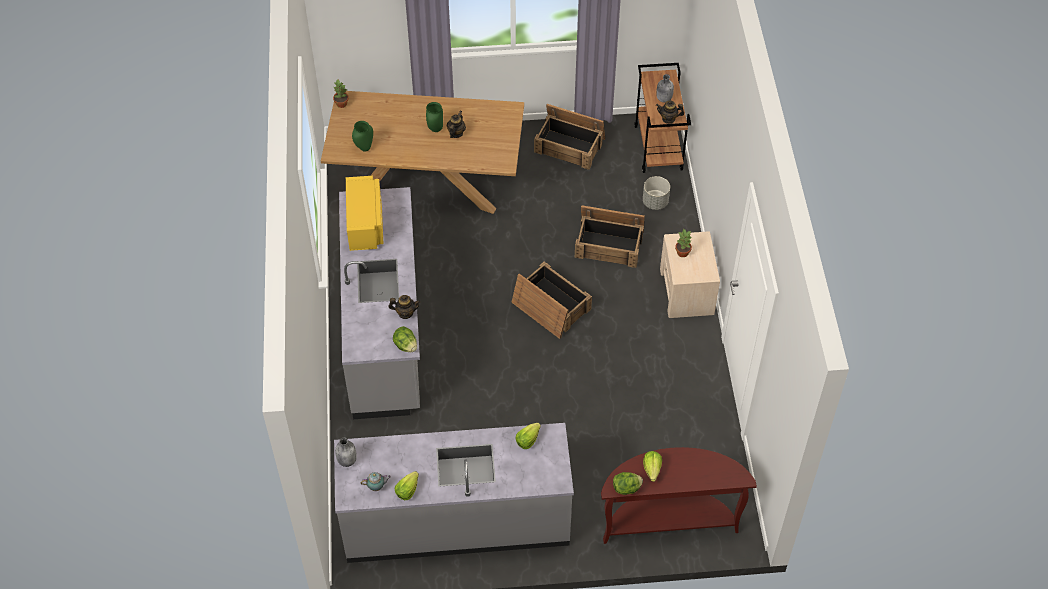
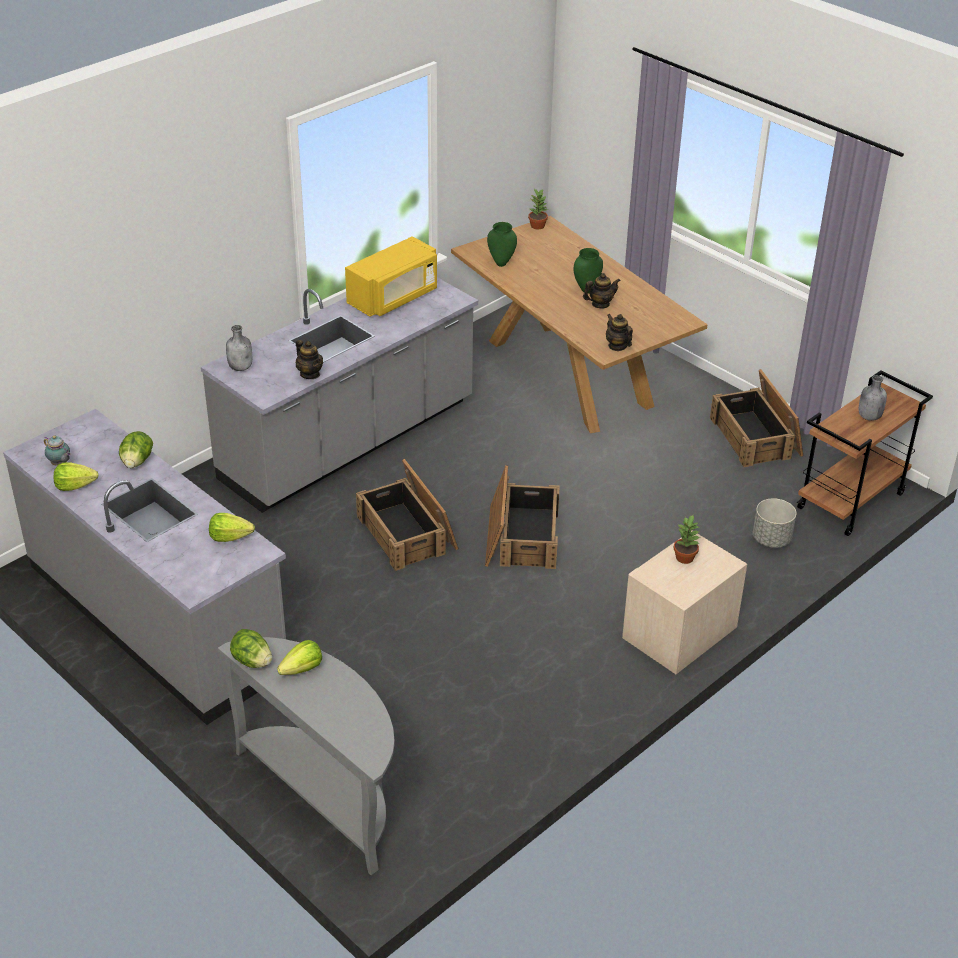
camera: 50 degrees right, 15 degrees down
grey bottle [335,437,357,467] -> grey bottle moved to [226,325,252,371]
lettuce [393,326,417,352] -> lettuce moved to [119,431,153,468]
crate [575,205,645,268] -> crate moved to [356,459,459,571]
brown console table [601,447,757,544] -> grey console table [218,637,395,875]
teapot [656,100,684,124] -> teapot moved to [606,314,633,351]

